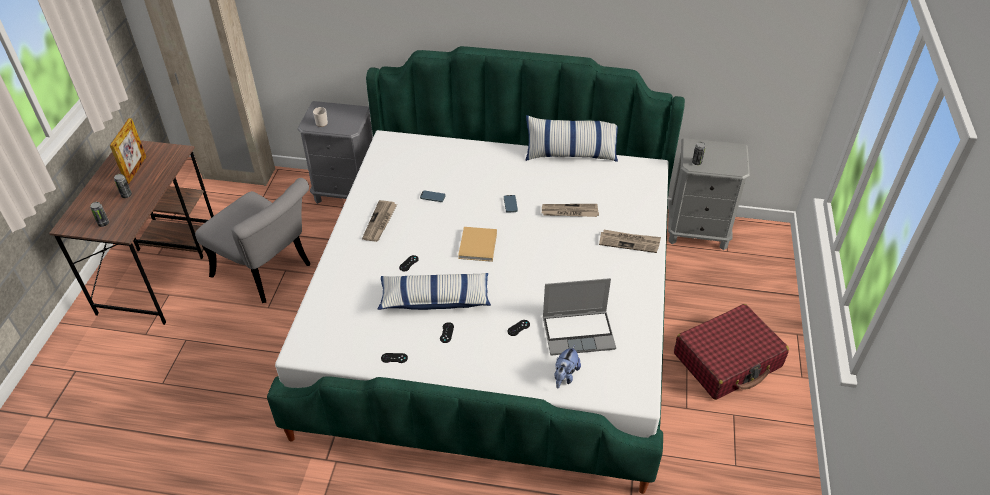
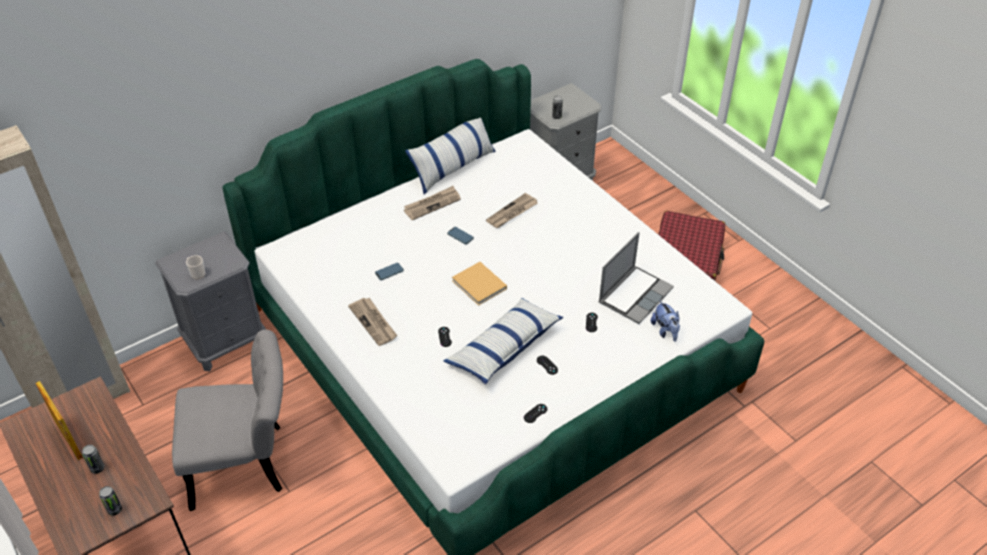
camera: 45 degrees left, 0 degrees up
newspaper [599,230,661,253] -> newspaper moved to [404,186,461,220]

